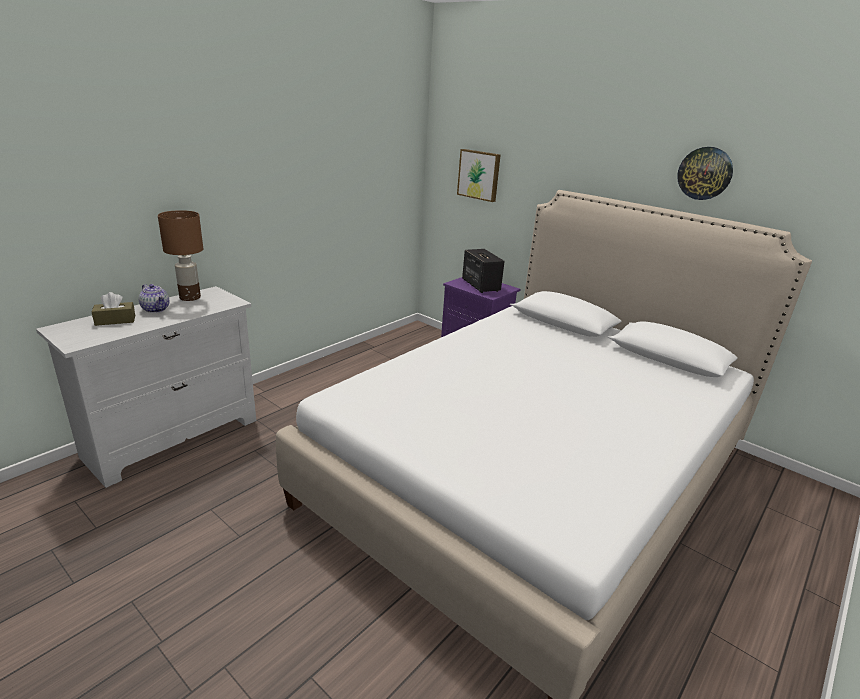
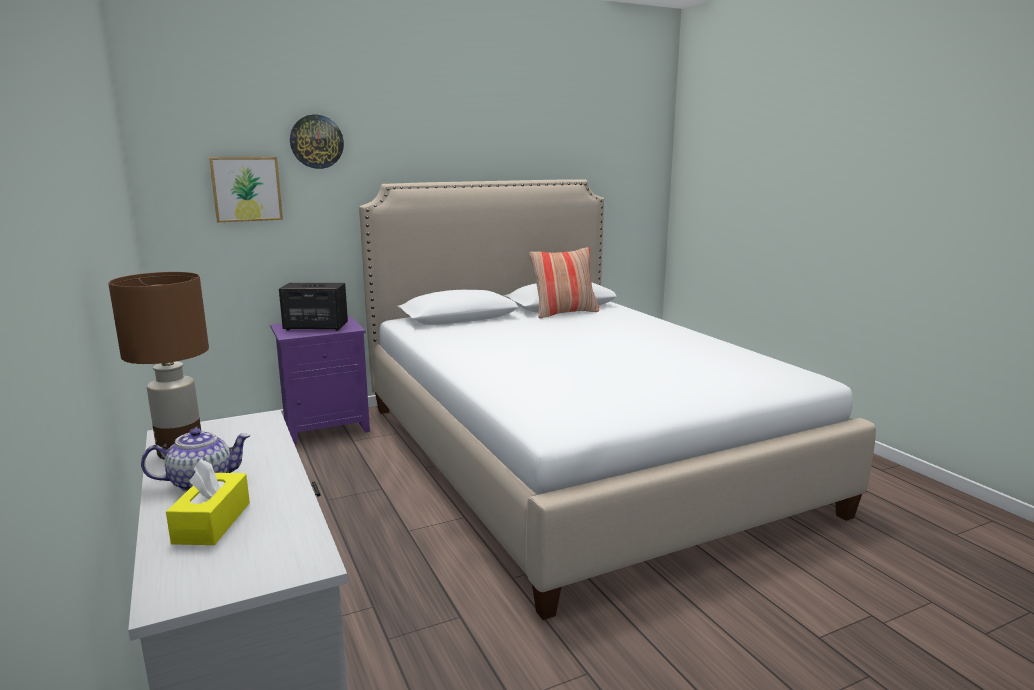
camera: 65 degrees left, 10 degrees down
brown tissue box [92,292,135,326] -> yellow tissue box [166,459,250,545]
wall clock [677,147,733,200] -> wall clock moved to [290,115,344,169]
none -> pillow [529,247,599,319]

